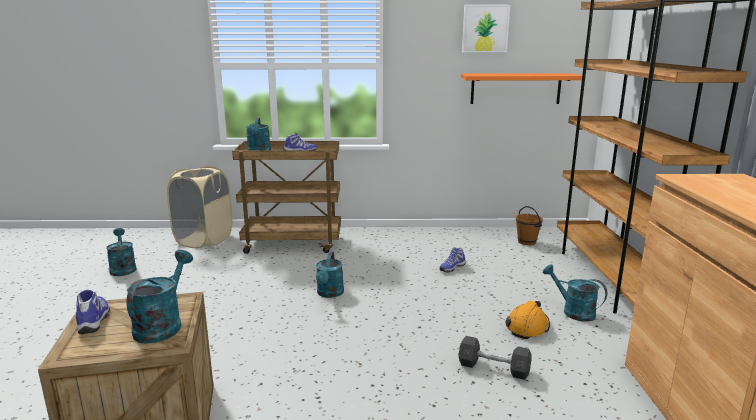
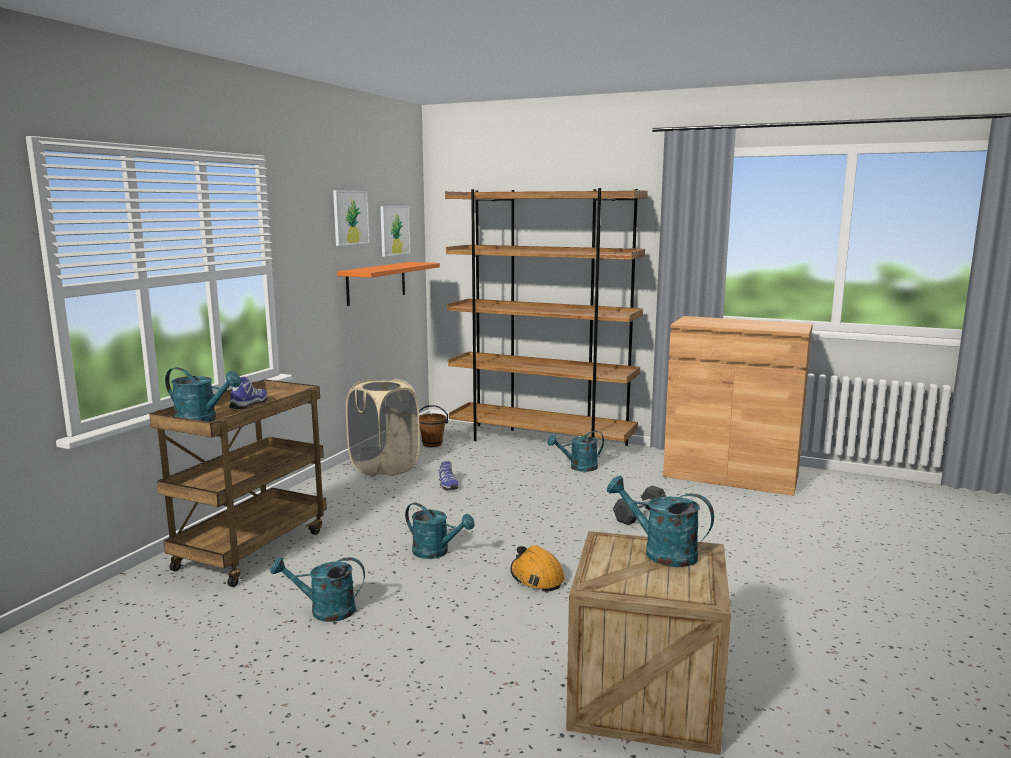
camera: 65 degrees left, 5 degrees down
shoe [76,290,110,334] -> none
turquoise watering can [106,228,136,276] -> turquoise watering can moved to [270,557,365,622]
beige laundry basket [167,166,233,248] -> beige laundry basket moved to [346,379,420,476]
orange hard hat [505,301,550,339] -> orange hard hat moved to [510,545,565,592]
none -> picture [380,206,411,256]

